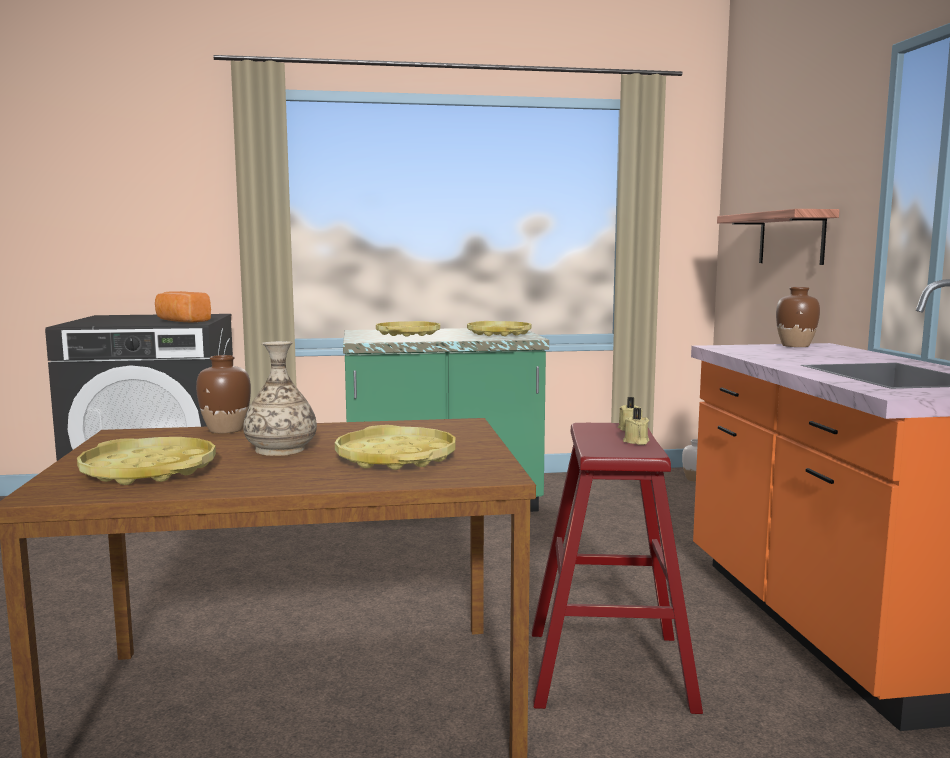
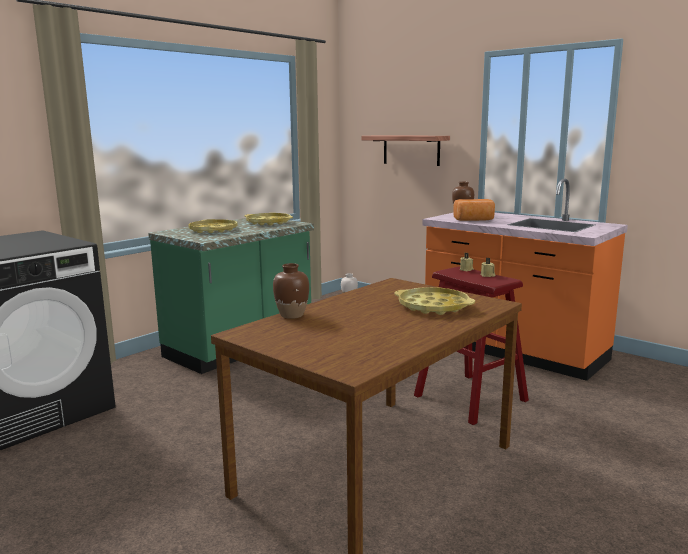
camera: 40 degrees left, 5 degrees up
yellow tray [77,437,216,485] -> none
bread [155,291,211,322] -> bread moved to [453,199,495,221]
vase [243,341,317,456] -> none

